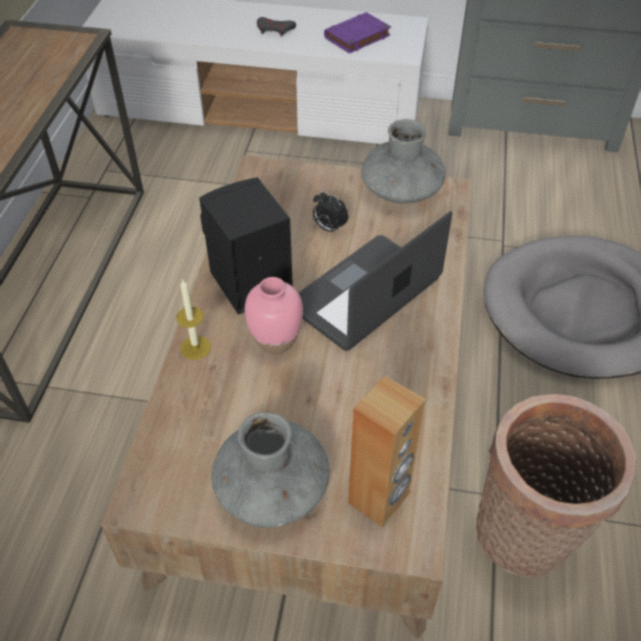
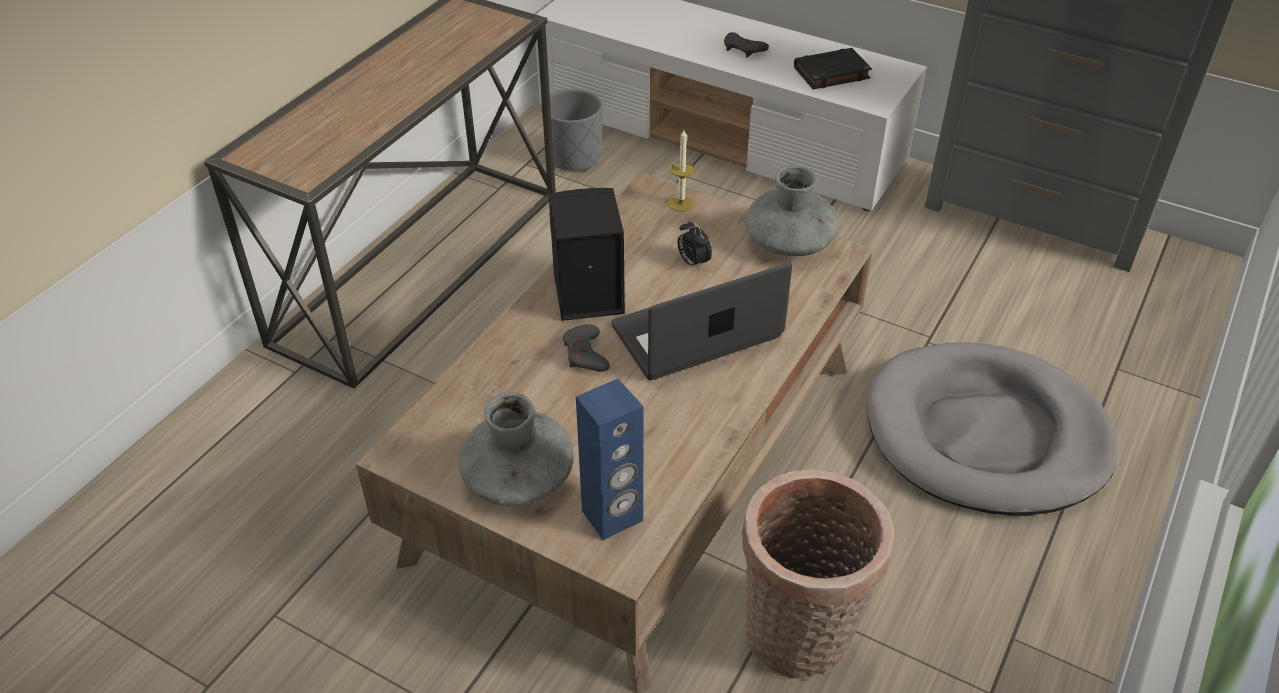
camera: 20 degrees right, 5 degrees down
candle [176,280,211,360] -> candle moved to [668,130,695,212]
pink vase [245,277,303,354] -> grey game controller [563,324,610,372]
purple book [324,12,391,53] -> black book [794,48,872,89]
brown speaker [348,376,425,527] -> blue speaker [576,379,644,540]
none -> grey planter [541,89,603,171]

